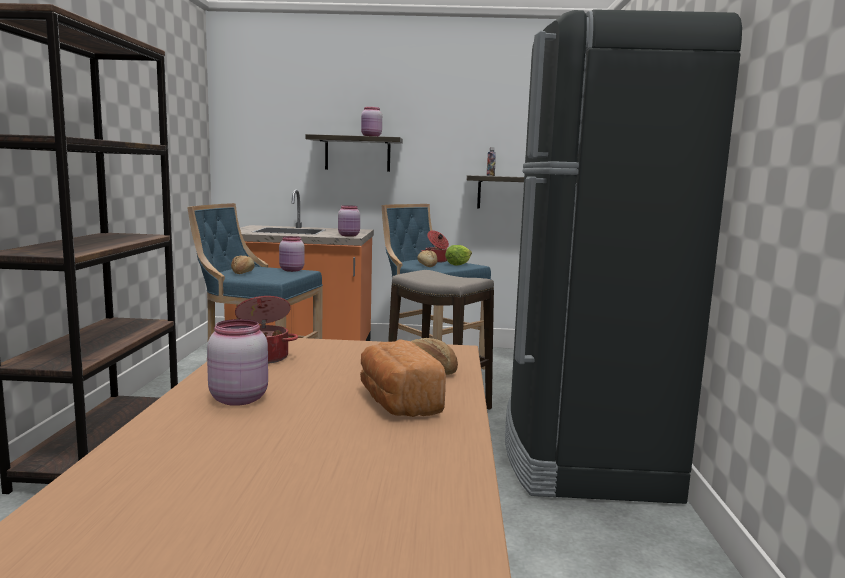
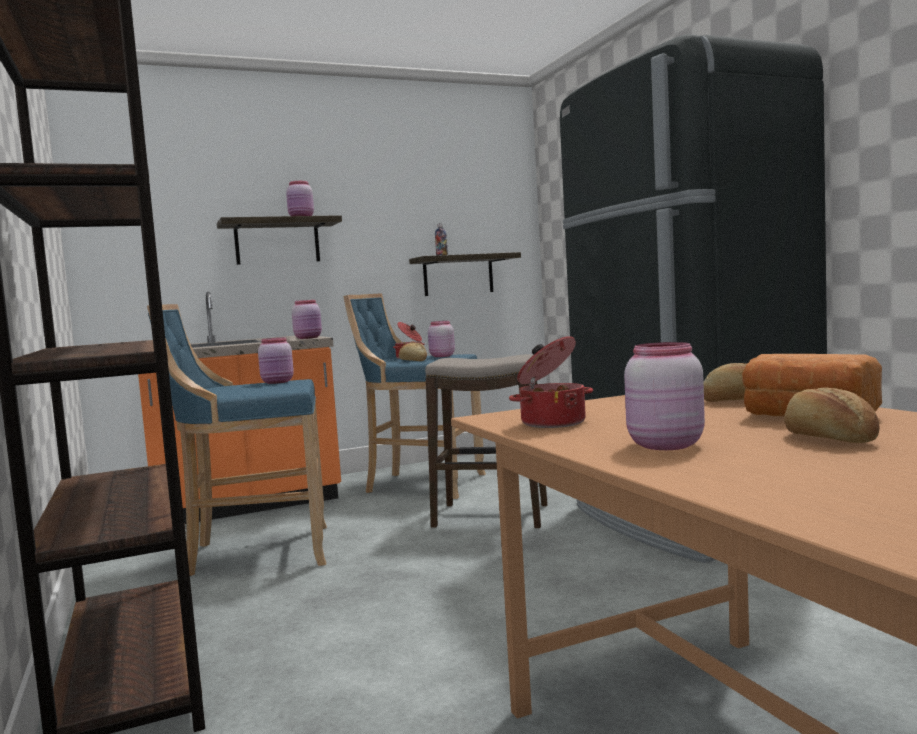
camera: 25 degrees left, 5 degrees down
bread [231,256,255,274] -> bread moved to [784,387,880,443]
lettuce [445,245,472,266] -> pink jar [428,321,455,357]

